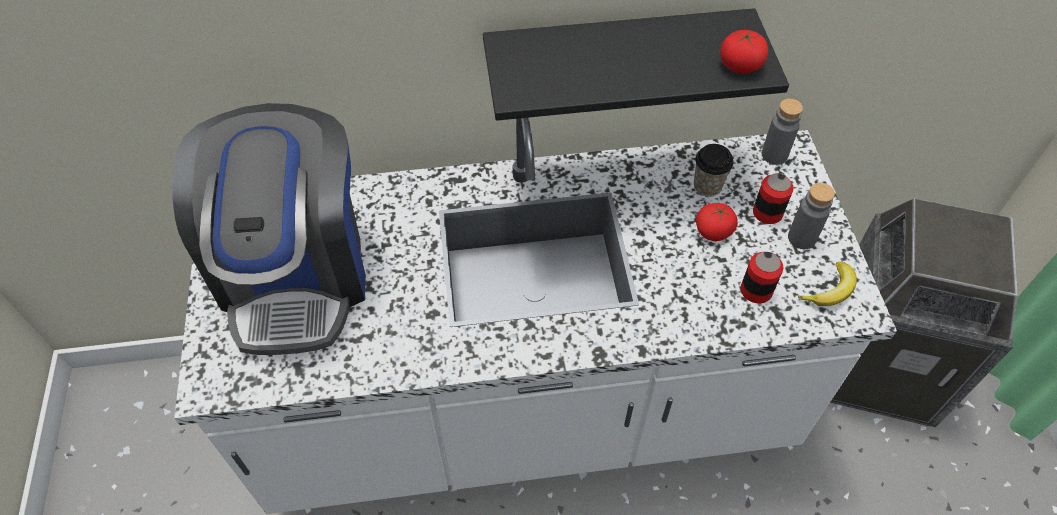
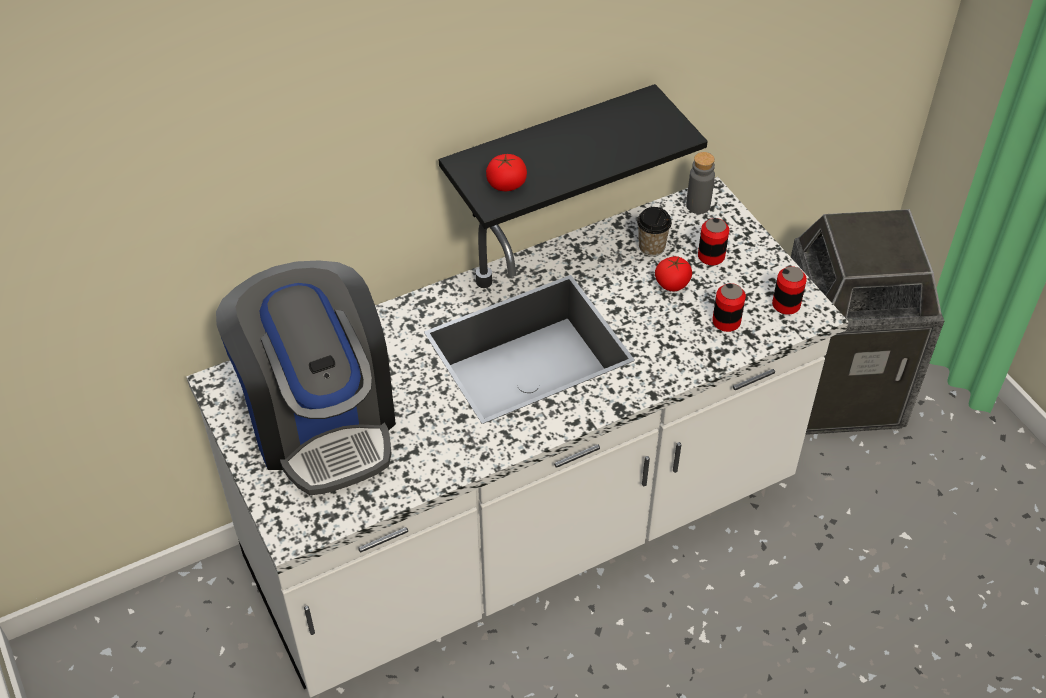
camera: 20 degrees left, 5 degrees down
tomato [720,30,768,73] -> tomato moved to [486,154,527,191]
grey bottle [788,183,835,249] -> none
banana [798,262,857,306] -> can [772,266,807,315]

